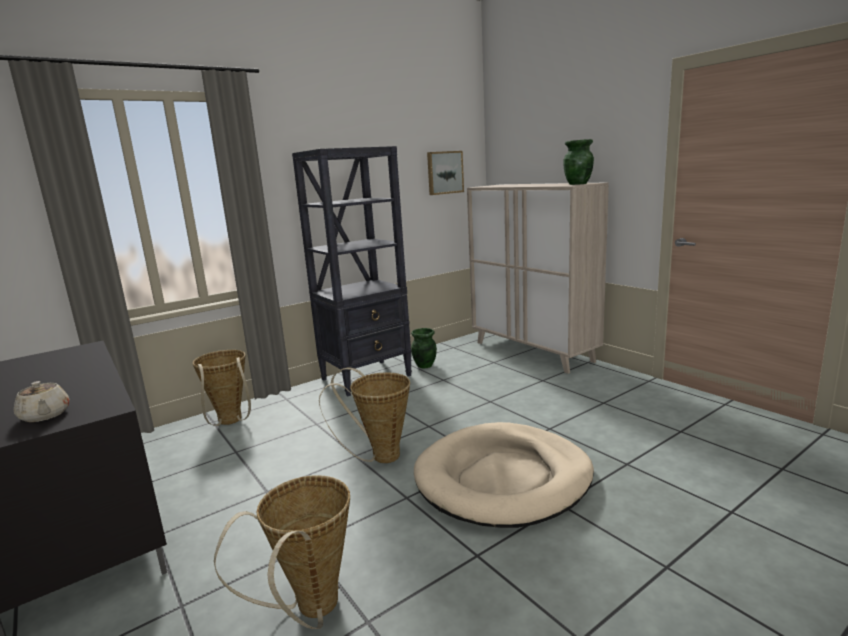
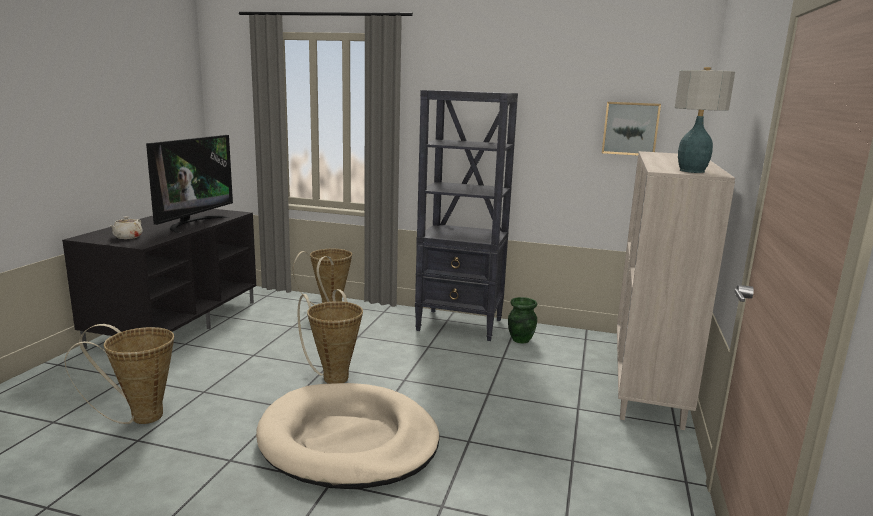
camera: 50 degrees right, 0 degrees up
green vase [563,139,594,185] -> table lamp [675,67,735,173]
none -> television [146,135,233,233]

